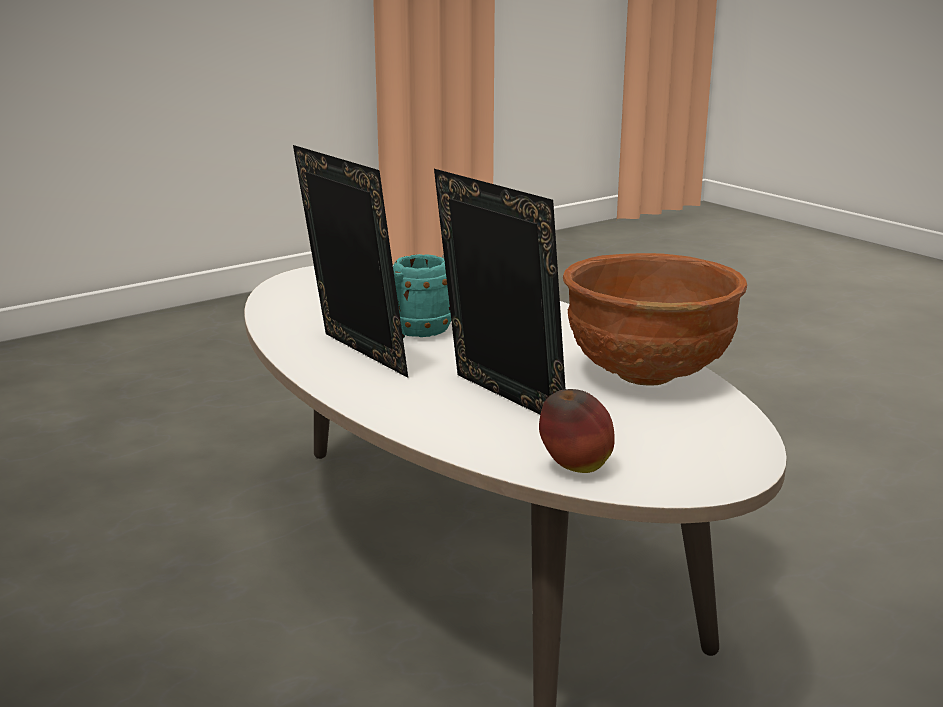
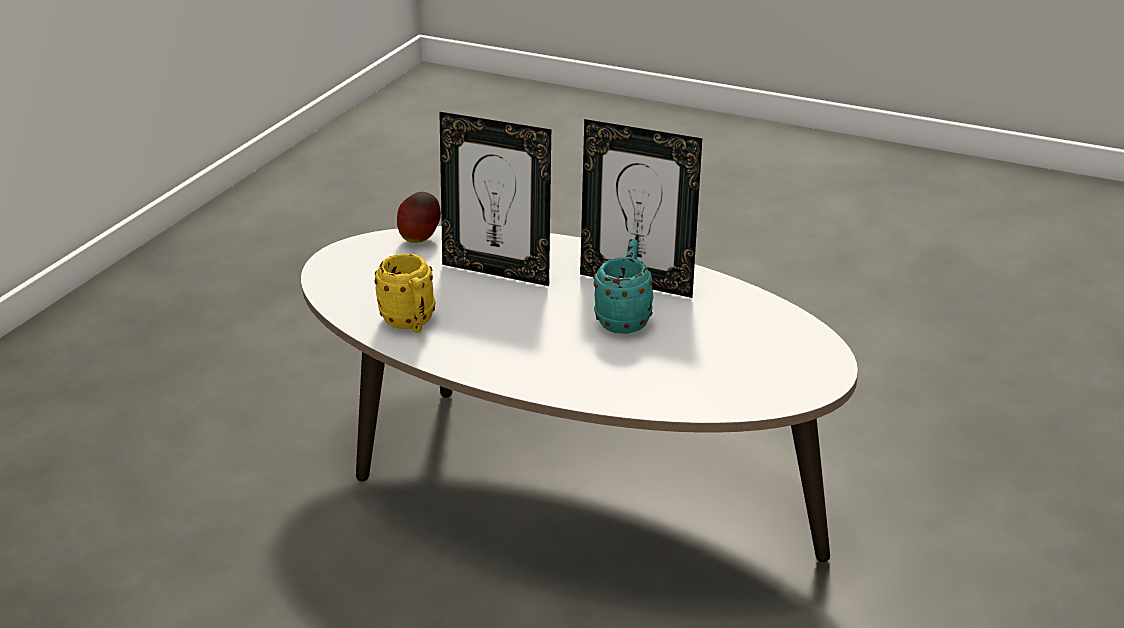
camera: 155 degrees right, 10 degrees up
brown bowl [563,253,747,386] -> yellow mug [375,254,436,333]

